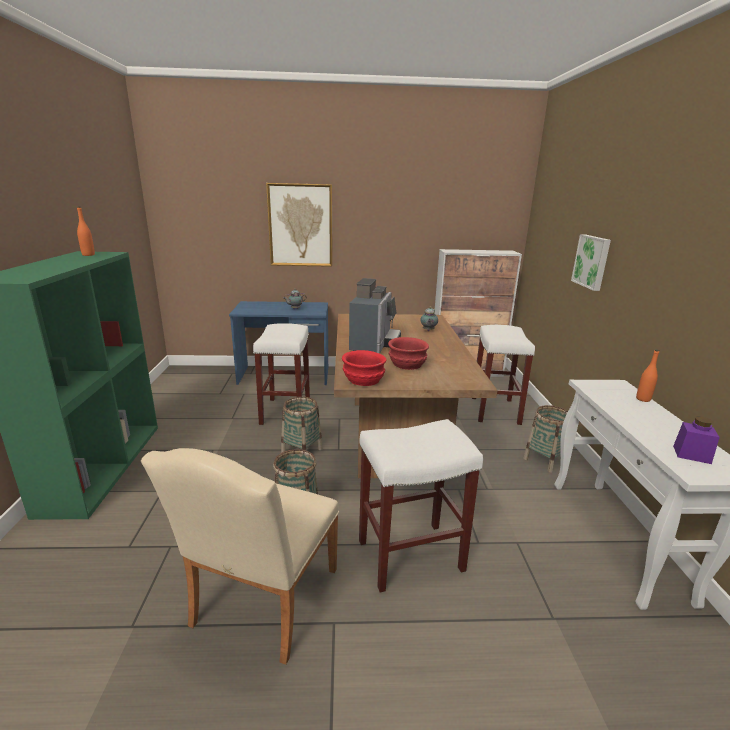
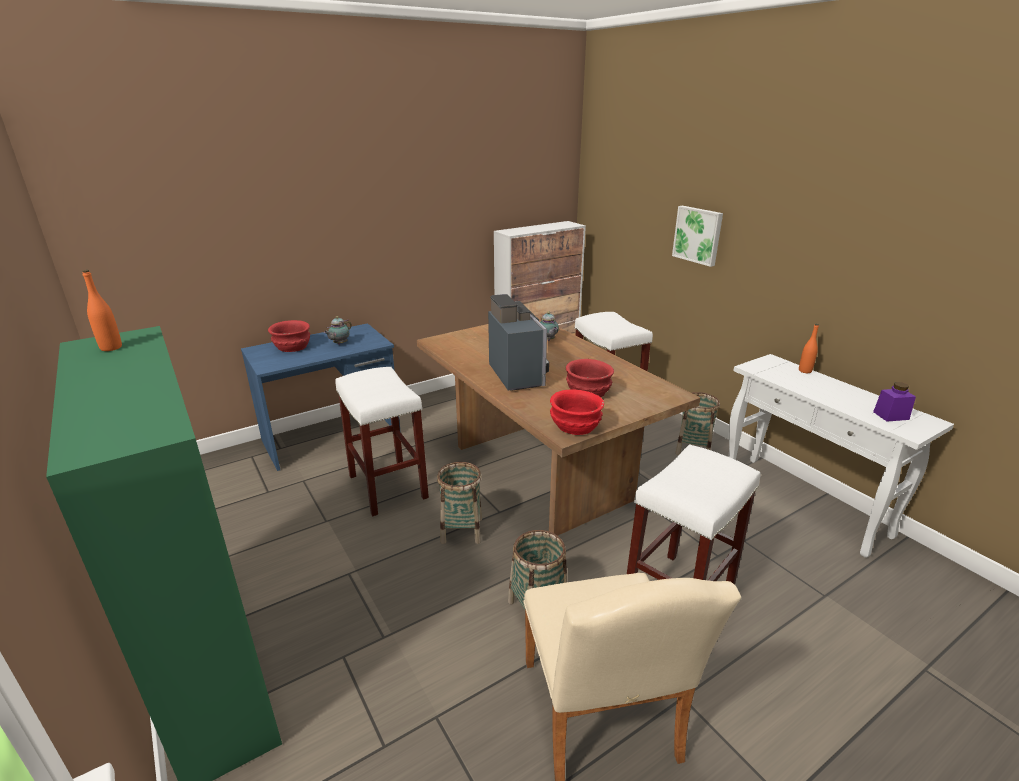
camera: 30 degrees left, 5 degrees up
picture [266,183,332,267] -> none
none -> red bowl [268,320,310,352]

